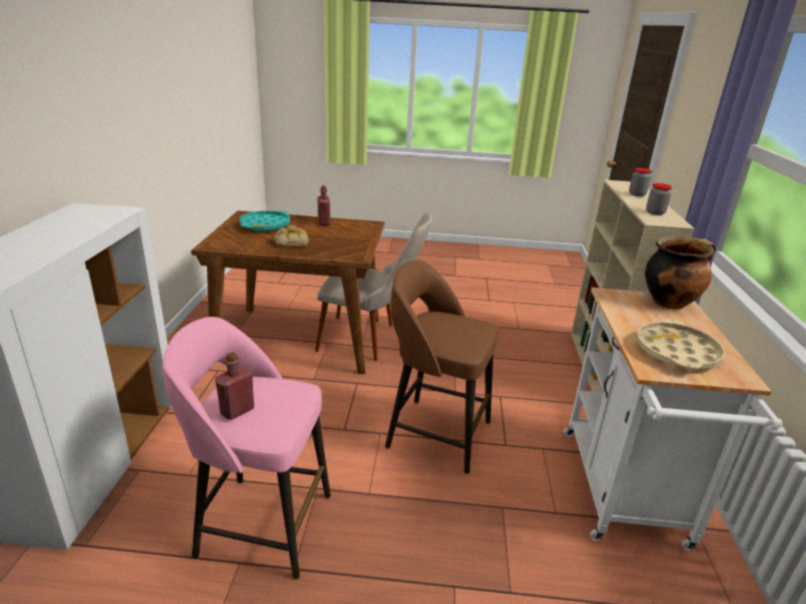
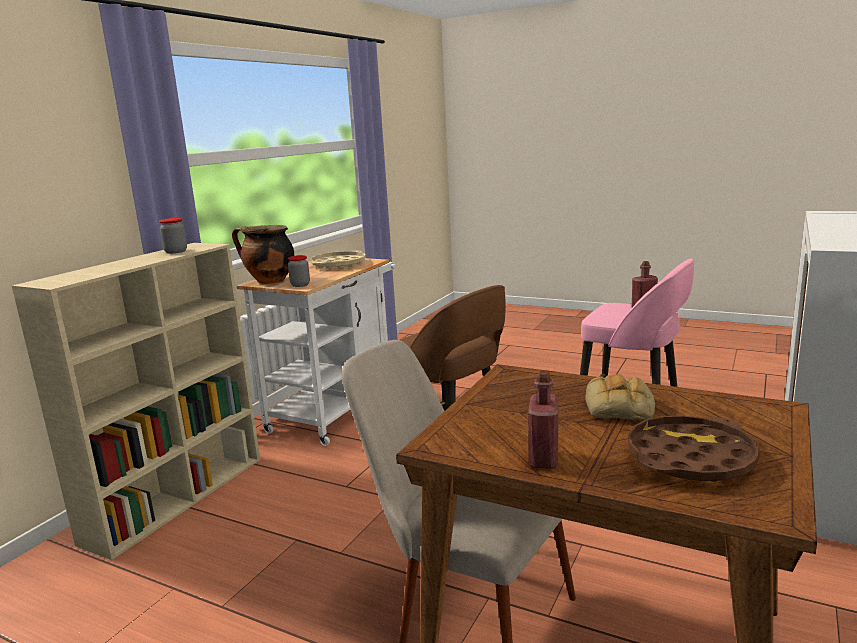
camera: 155 degrees left, 10 degrees down
turquoise tray [239,211,290,232] -> brown tray [628,415,760,482]
jar [629,168,652,197] -> jar moved to [288,255,310,287]

